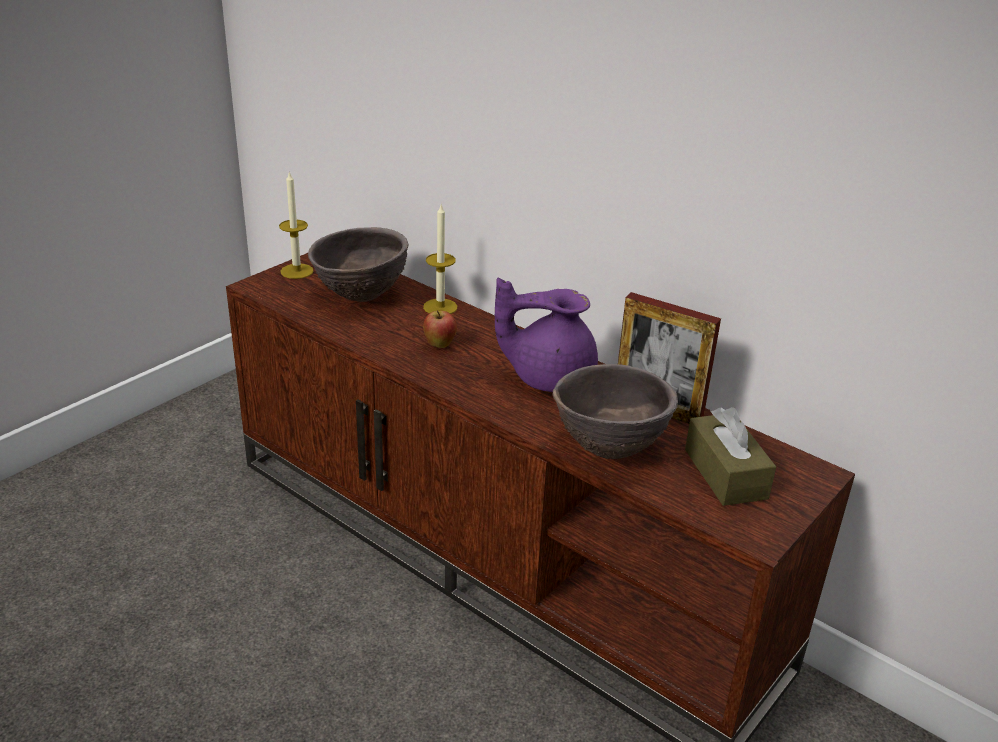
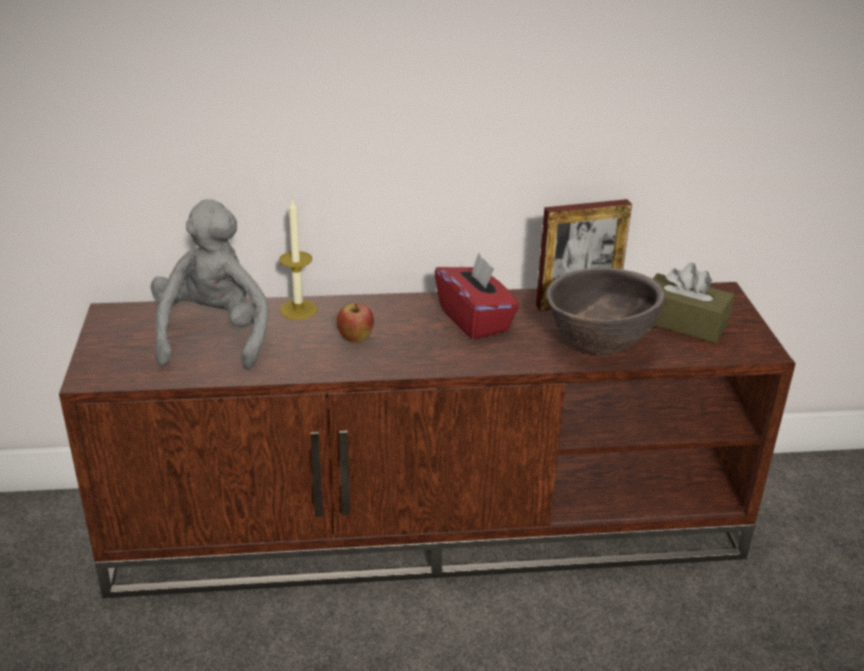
camera: 45 degrees left, 0 degrees up
candle [279,171,314,279] -> none
brown bowl [308,227,409,302] -> grey plush toy [151,199,269,370]
purple teapot [495,278,598,392] -> red tissue box [435,253,520,340]

